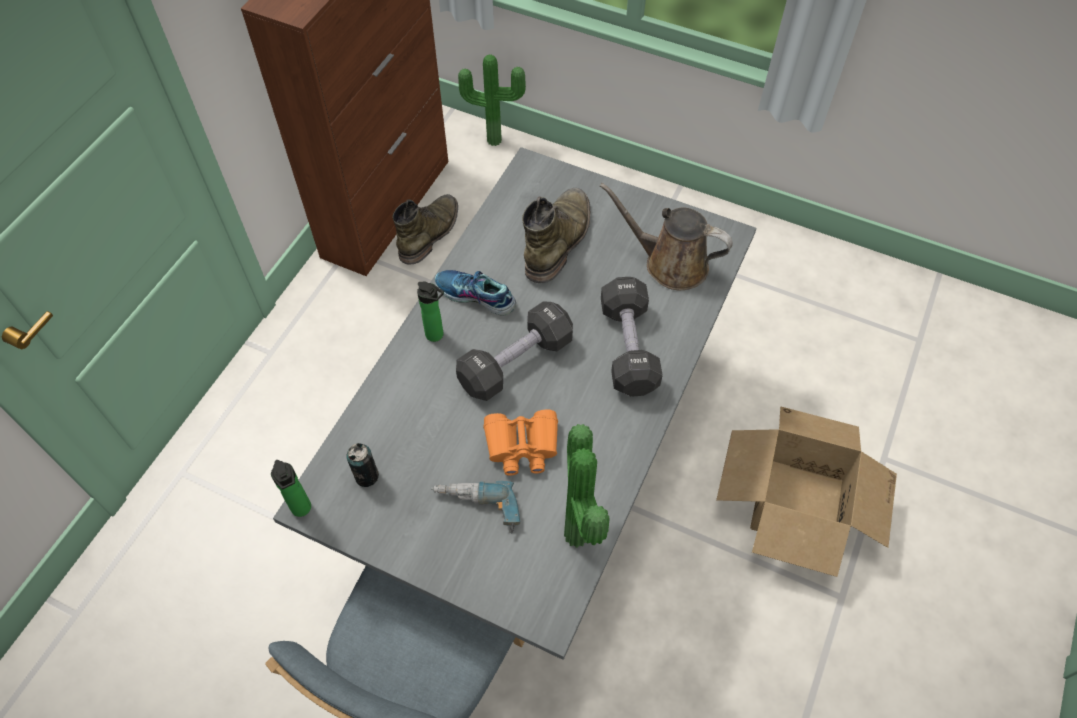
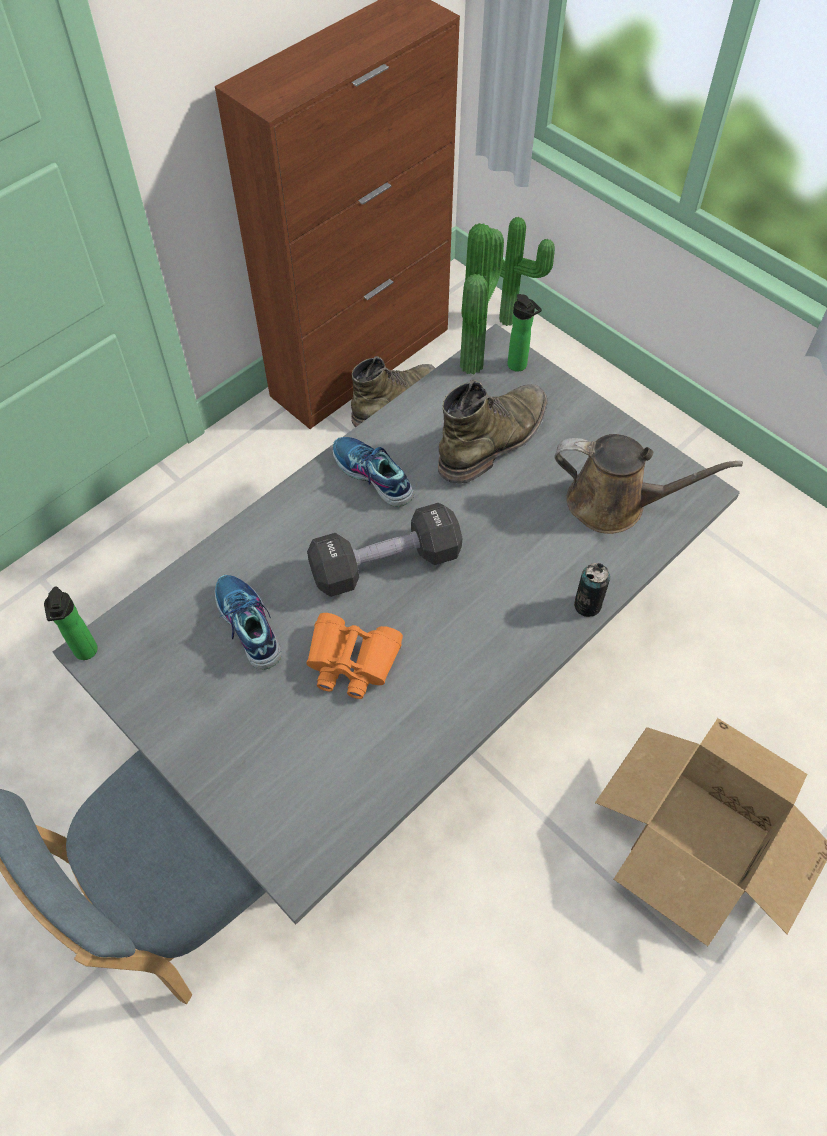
camera: 20 degrees right, 0 degrees up
can [346,443,379,487] -> can moved to [574,563,610,617]
bottle [417,282,444,342] -> bottle moved to [507,294,542,372]
power drill [431,481,520,533] -> none
potted plant [564,424,609,548] -> potted plant moved to [460,223,504,374]
brown watering can [600,183,733,290] -> brown watering can turned 150 degrees clockwise [554,434,743,534]
black dumbbell [601,277,663,397] -> none
none -> shoe [215,575,282,670]

